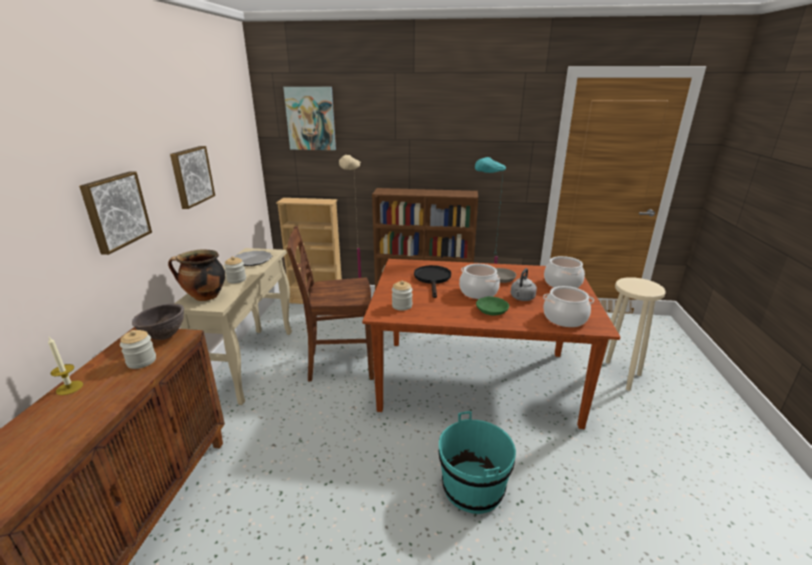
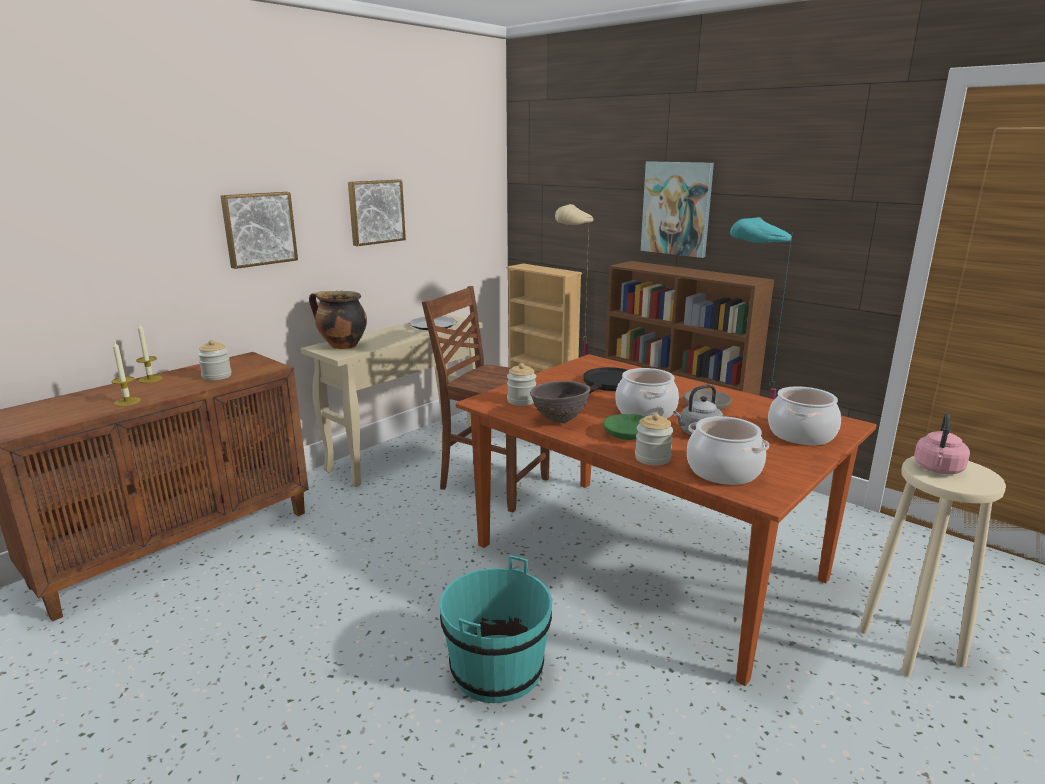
camera: 35 degrees right, 5 degrees down
brown bowl [132,304,184,340] -> brown bowl moved to [530,381,591,423]
jar [224,256,246,284] -> jar moved to [635,413,673,466]
picture [283,87,336,150] -> picture moved to [641,161,714,258]
none -> candle [111,340,141,406]
none -> pink kettle [914,413,970,474]

